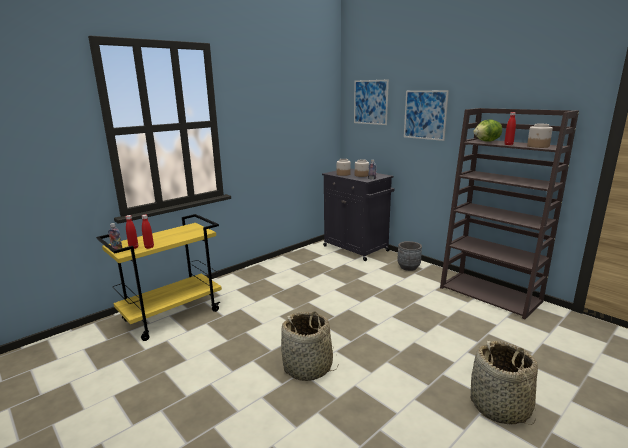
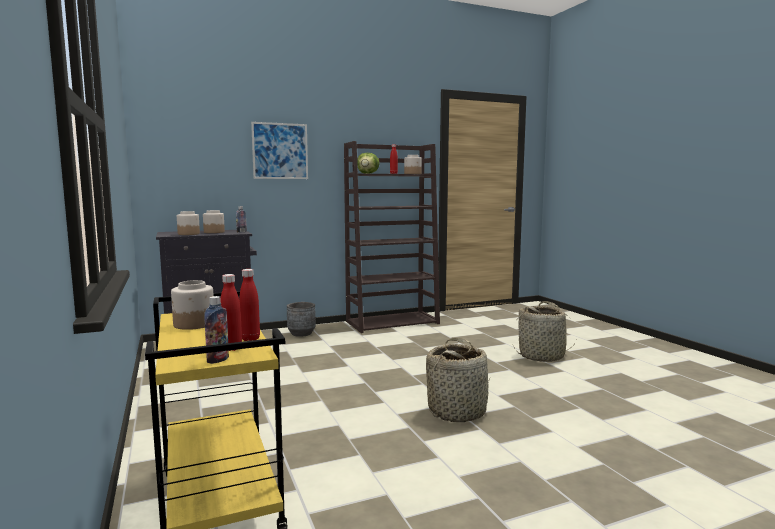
camera: 70 degrees left, 10 degrees down
picture [354,79,389,125] -> none
none -> jar [171,280,214,330]

